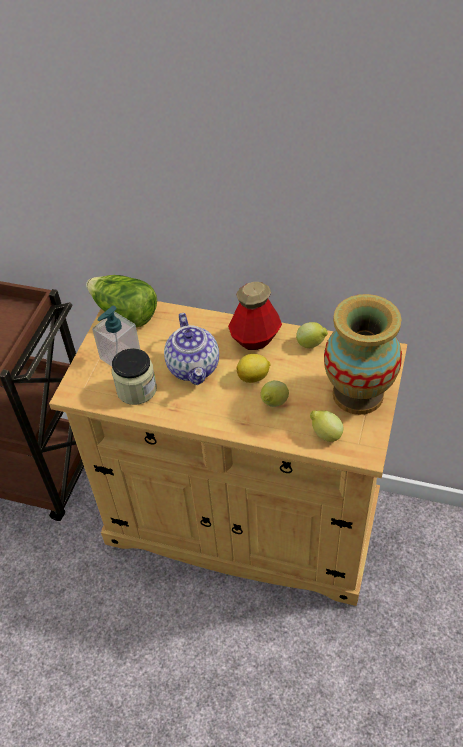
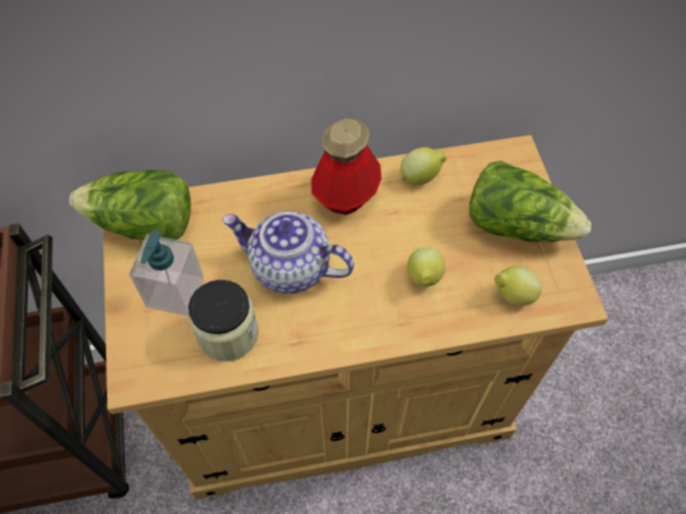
camera: 30 degrees left, 10 degrees up
teapot [164,313,219,385] -> teapot turned 150 degrees clockwise [222,211,354,294]
lemon [237,354,271,383] -> none
vase [324,294,402,415] -> lettuce [469,160,591,243]

